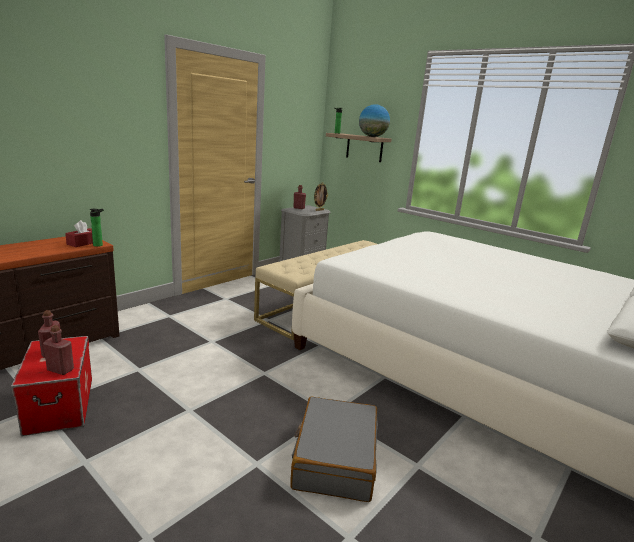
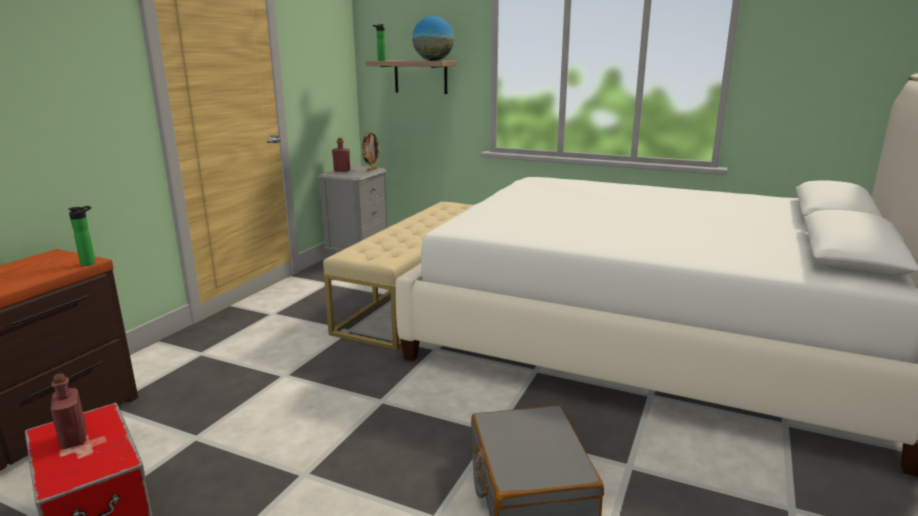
camera: 15 degrees left, 0 degrees up
red bottle [43,325,74,375] -> none
red tissue box [65,220,93,247] -> none

